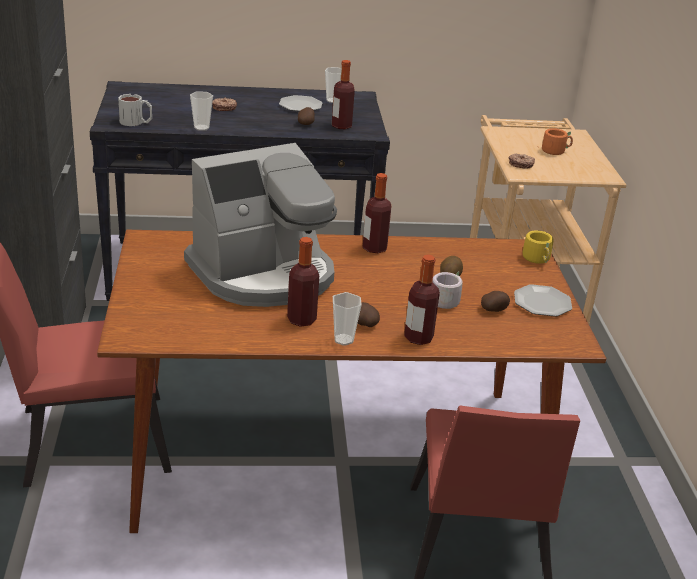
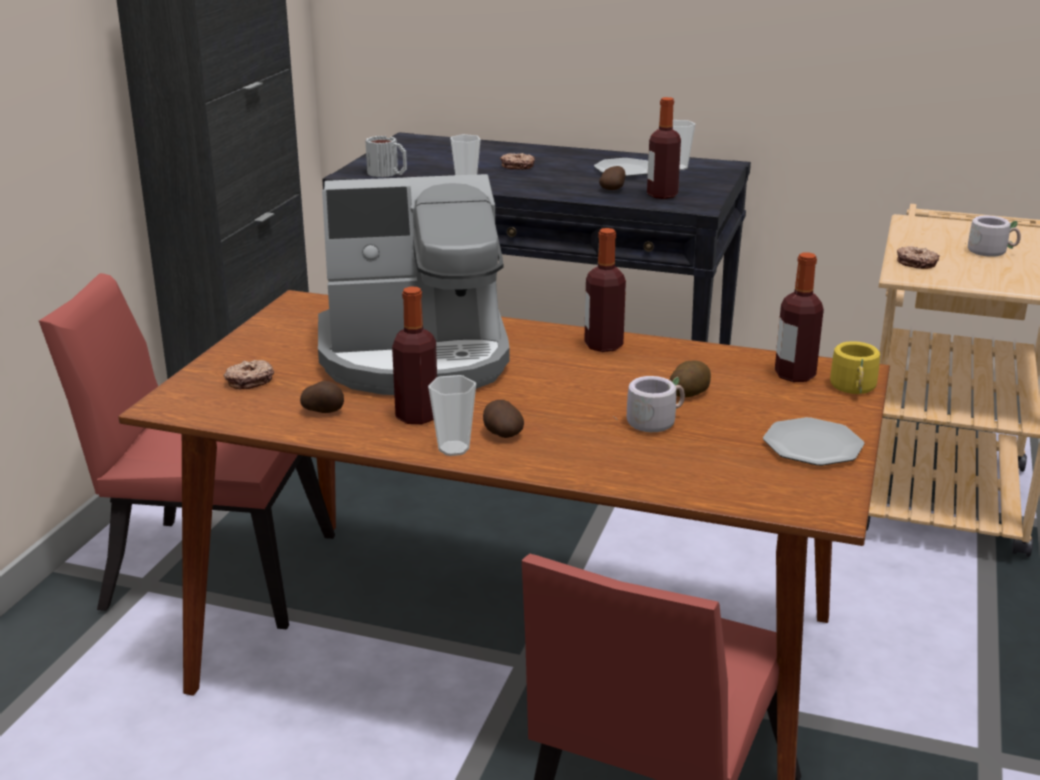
camera: 25 degrees right, 5 degrees down
bottle [404,255,440,345] -> bottle moved to [775,252,824,382]
potato [481,291,510,312] -> potato moved to [300,381,344,413]
orange mug [542,128,573,155] -> grey mug [965,216,1021,257]
none -> donut [224,360,274,389]

